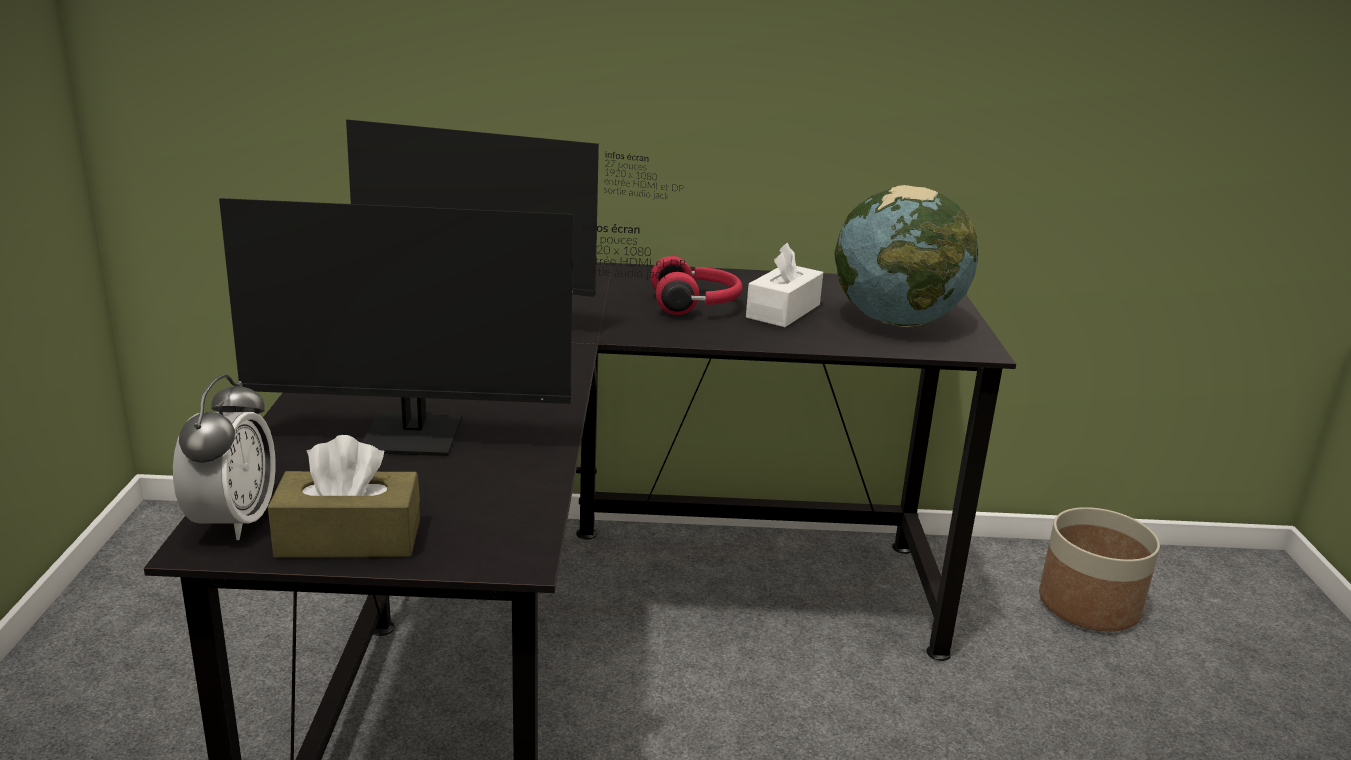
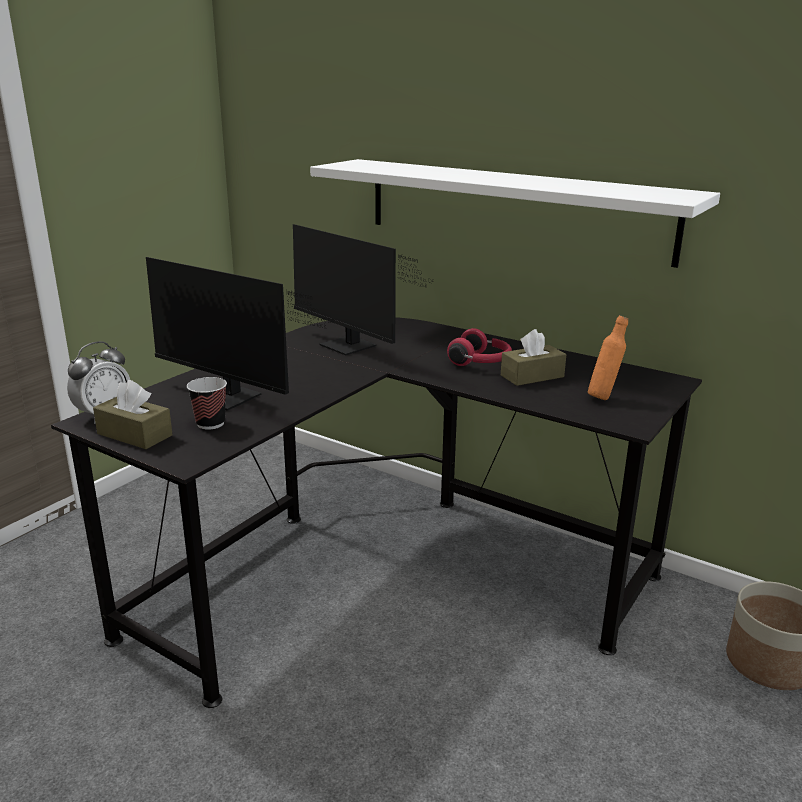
camera: 35 degrees right, 0 degrees up
white tissue box [746,243,823,327] -> brown tissue box [501,329,567,386]
globe [834,185,978,327] -> orange bottle [588,315,628,400]
none -> cup [187,377,227,430]
none -> white shelf [310,159,720,268]

